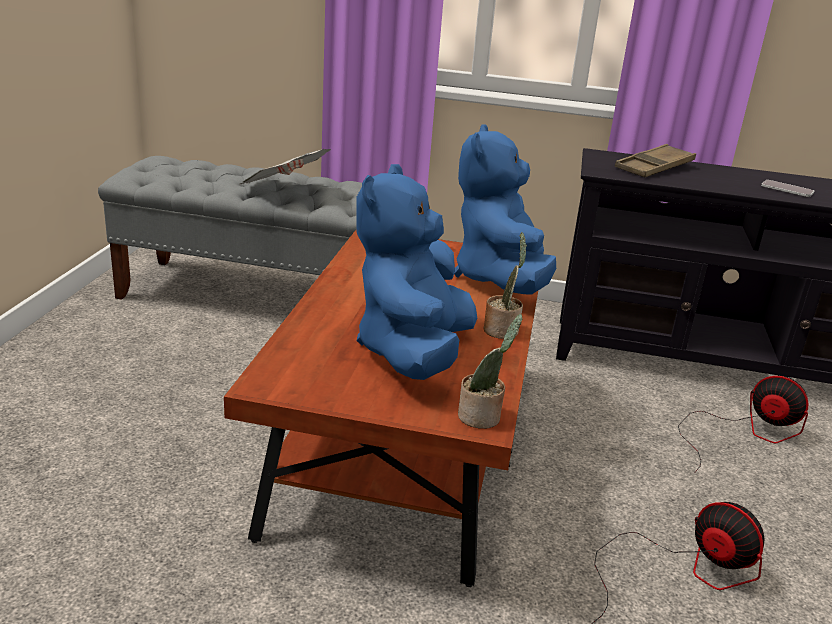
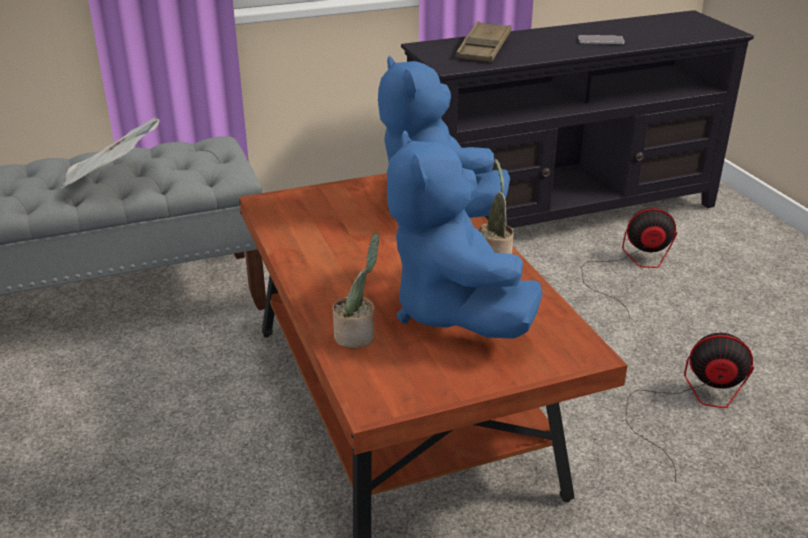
camera: 30 degrees left, 5 degrees up
potted plant [458,314,522,429] -> potted plant moved to [333,233,379,349]

